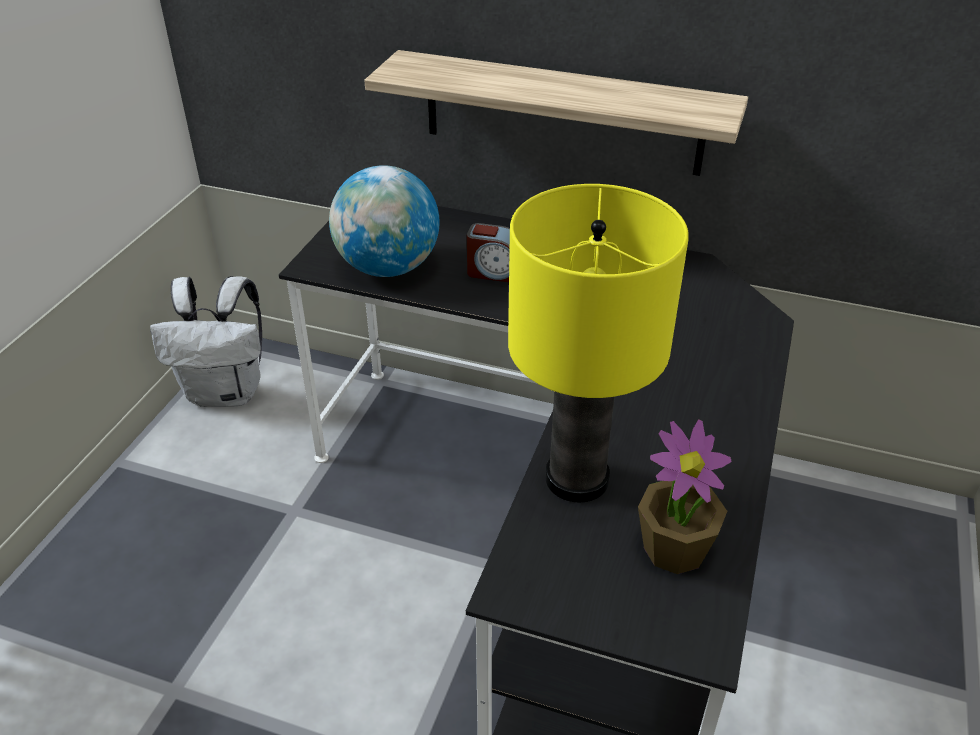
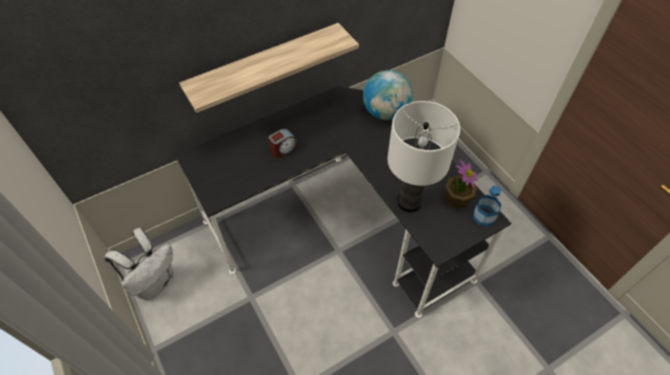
camera: 50 degrees left, 15 degrees up
globe [329,165,440,277] -> globe moved to [363,70,413,120]
yellow table lamp [508,184,689,502] -> white table lamp [388,101,460,212]
none -> bottle [473,186,501,226]

